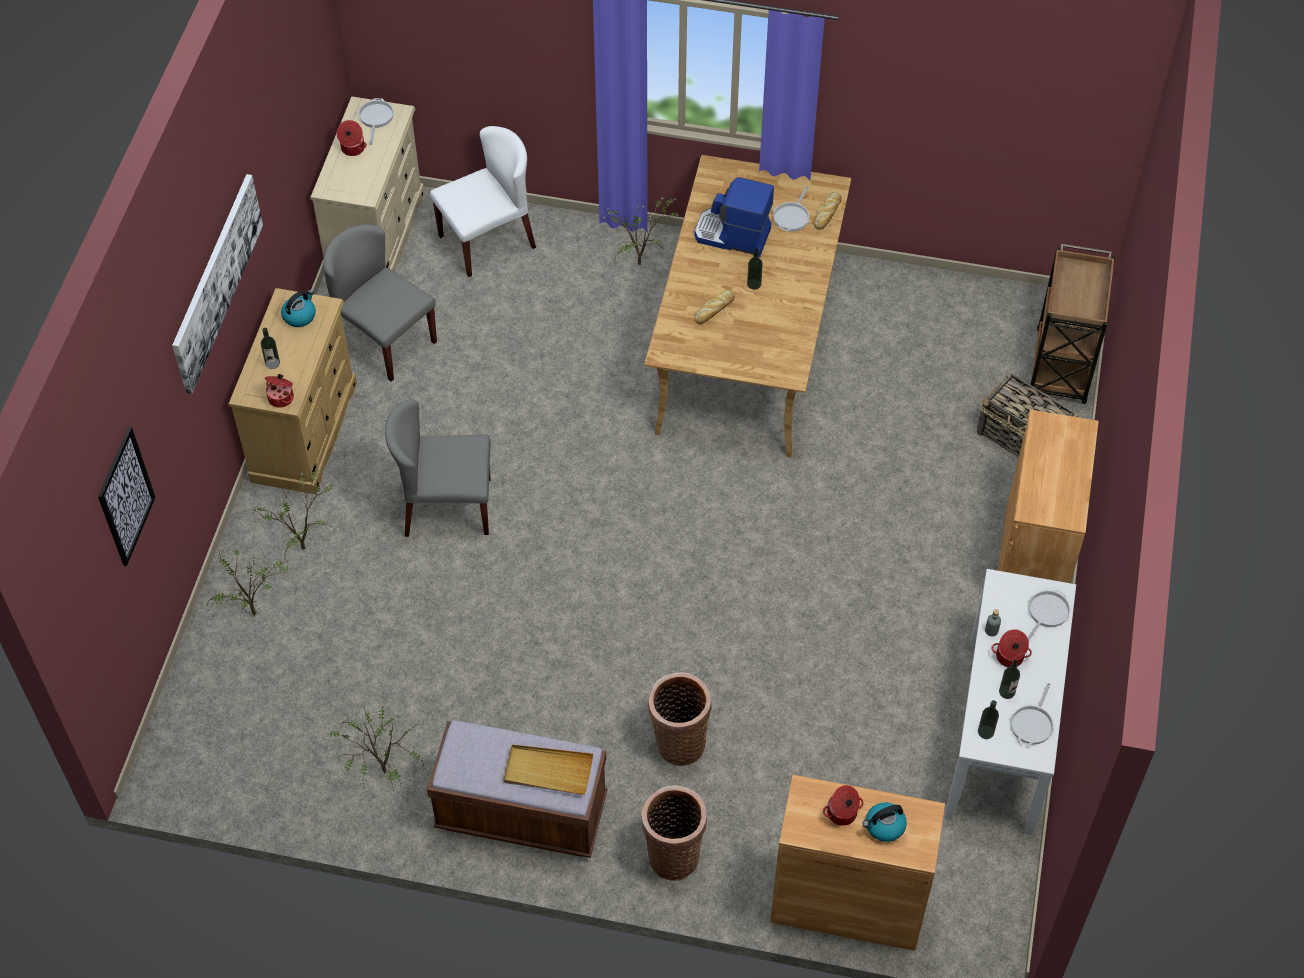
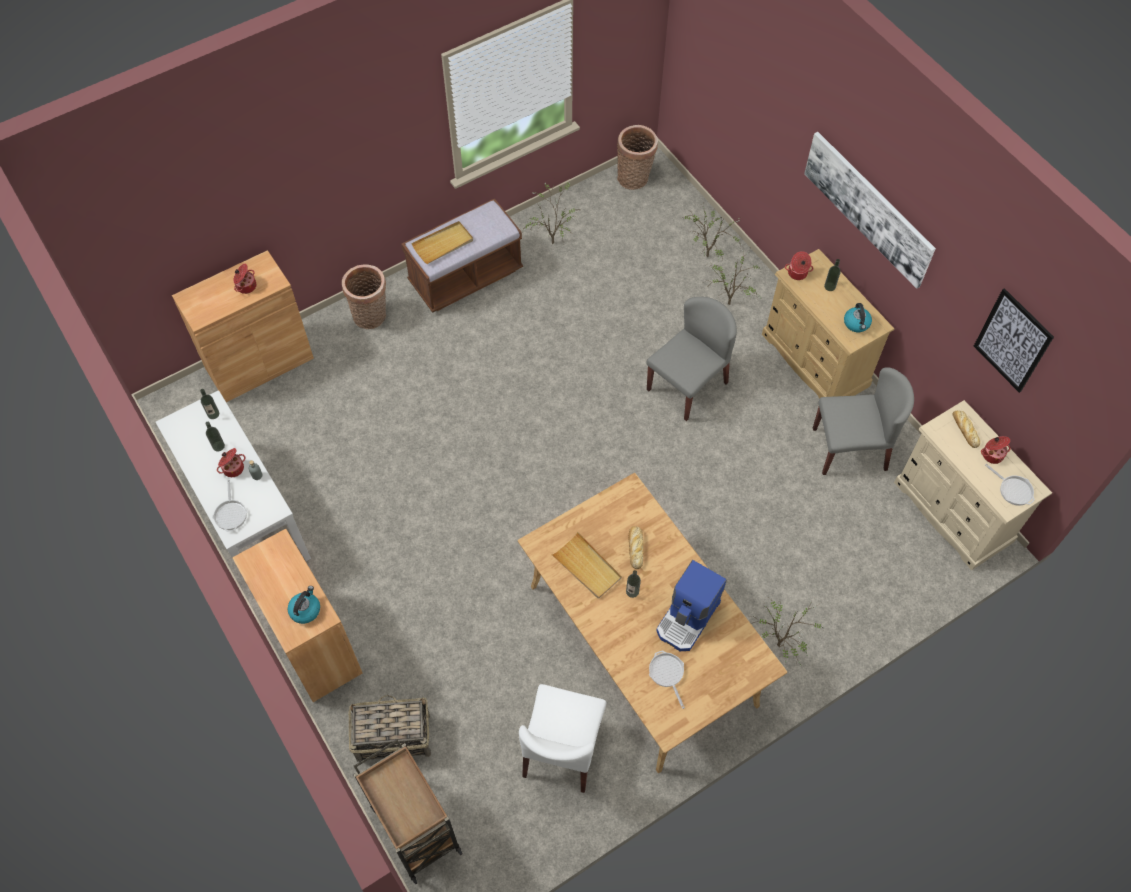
camera: 135 degrees right, 5 degrees up
picture [98,427,155,566] -> picture moved to [974,288,1054,393]
white chair [430,126,536,277] -> white chair moved to [519,684,607,793]
basket [648,672,712,766] -> basket moved to [617,125,658,190]
coffee machine [694,177,774,257] -> coffee machine turned 150 degrees clockwise [656,560,727,651]
bread [814,192,842,230] -> bread moved to [952,411,980,448]
kettle [863,803,907,842] -> kettle moved to [288,586,320,624]
frying pan [1011,683,1054,745] -> none
none -> beige tray [551,532,622,599]

